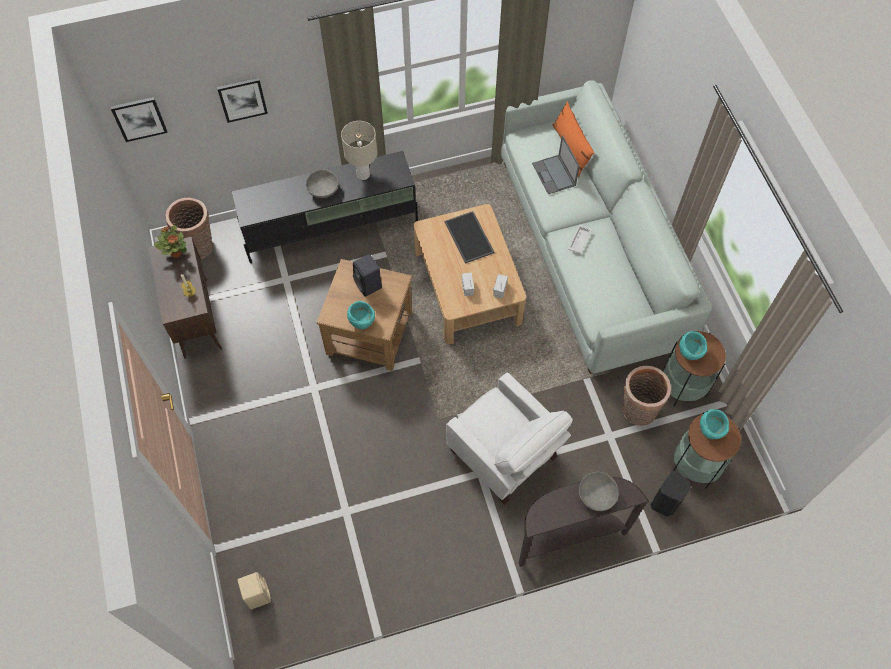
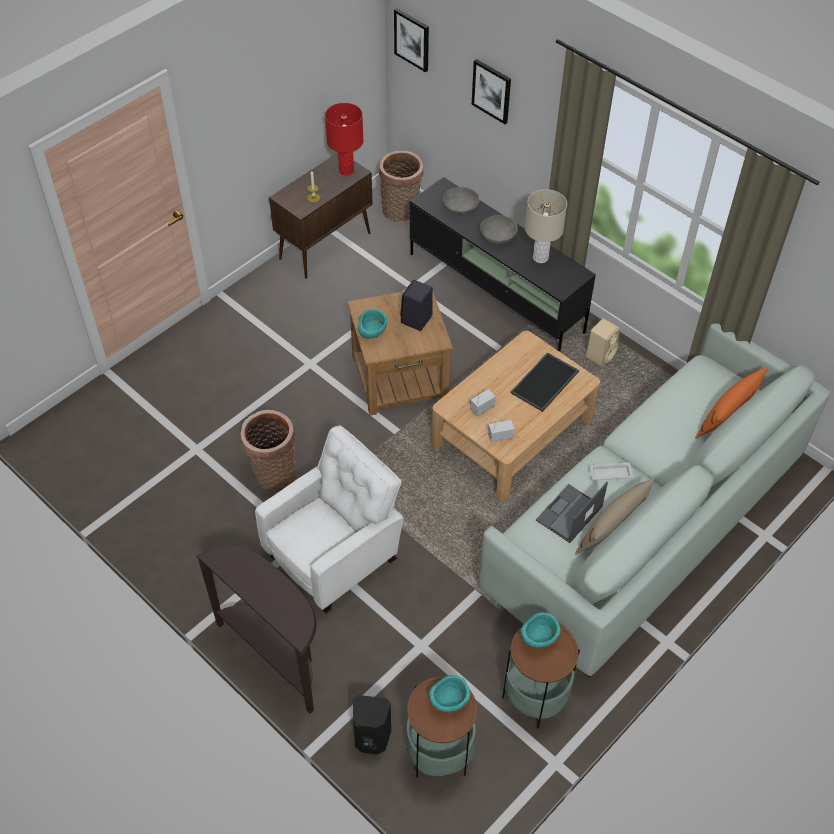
camera: 60 degrees right, 10 degrees down
potted plant [154,225,187,258] -> red table lamp [325,103,363,176]
beige speaker [237,572,271,609] -> beige speaker moved to [586,318,620,367]
white armchair [446,373,573,505] -> white armchair turned 150 degrees counterclockwise [255,425,404,614]
laptop [532,135,580,194] -> laptop moved to [536,482,608,543]
grey bowl [579,472,619,511] -> grey bowl moved to [443,187,480,215]
basket [622,366,671,425] -> basket moved to [241,410,296,492]
none -> beige pillow [575,478,655,555]

